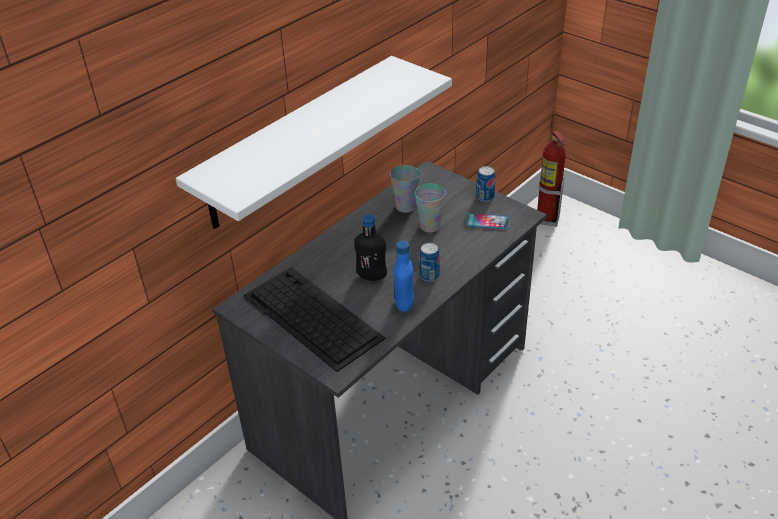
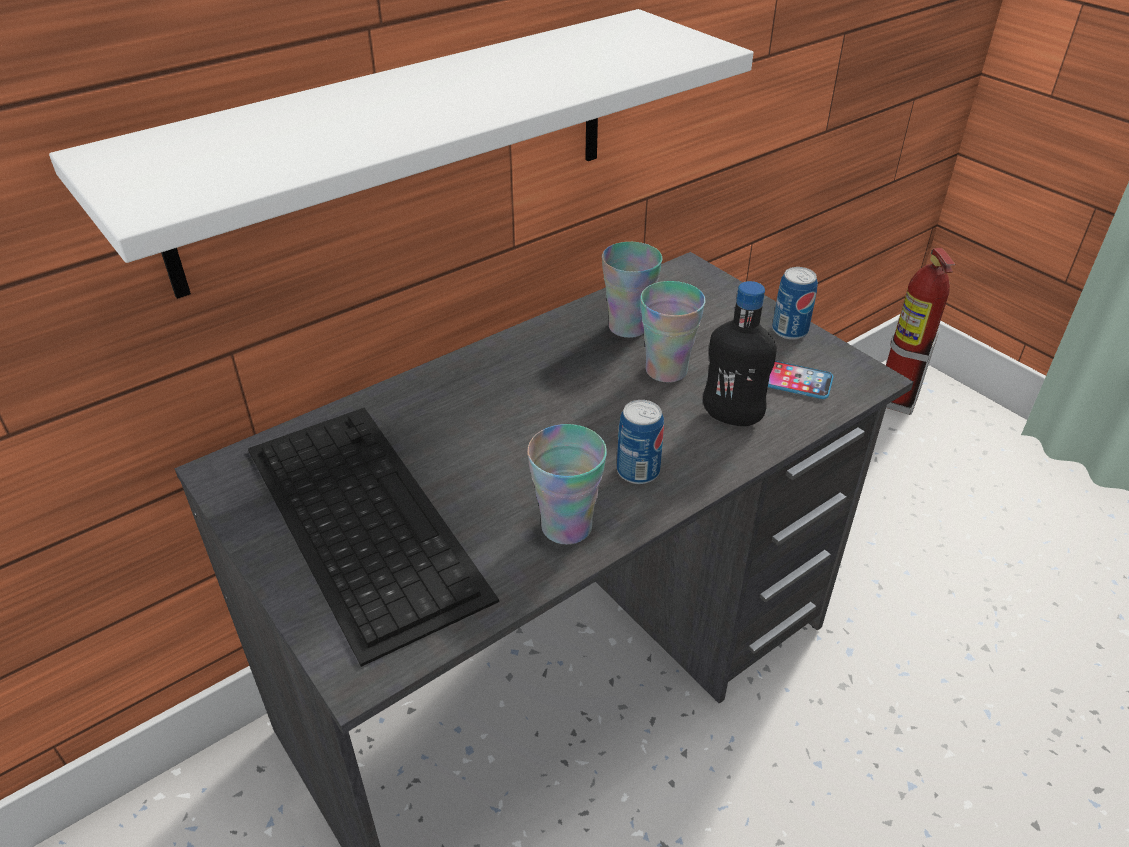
camera: 10 degrees right, 0 degrees up
black bottle [354,214,387,281] -> black bottle moved to [703,281,777,426]
blue bottle [394,241,414,312] -> cup [527,424,607,545]

